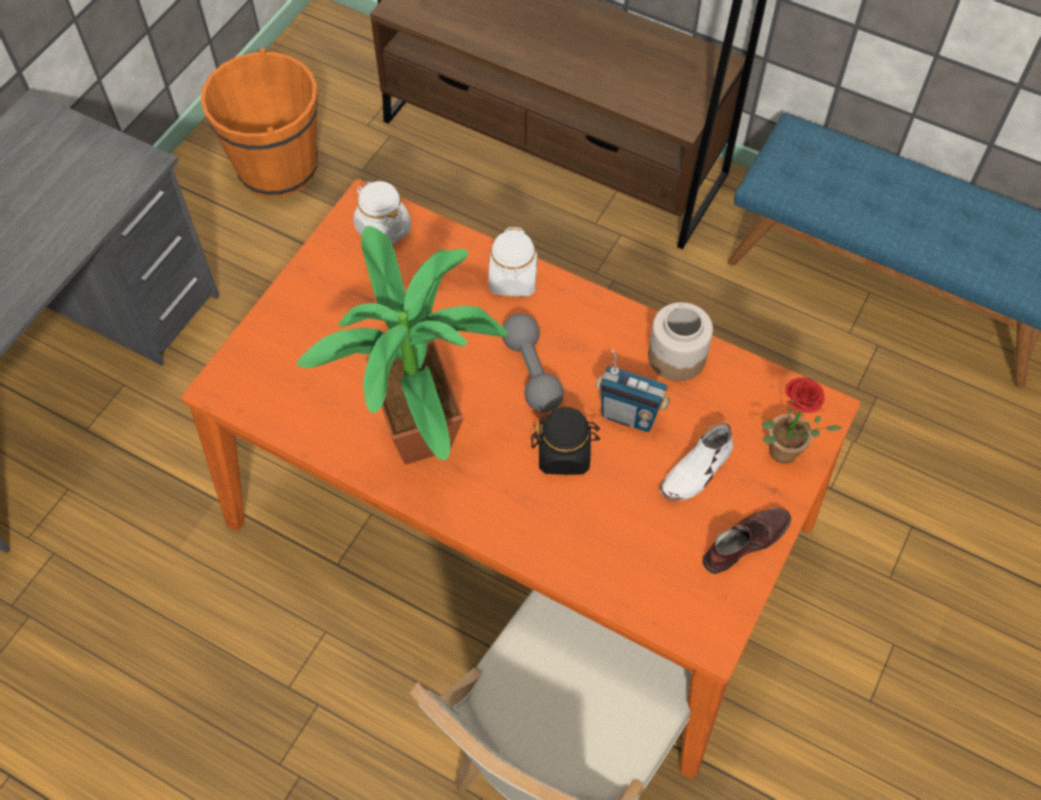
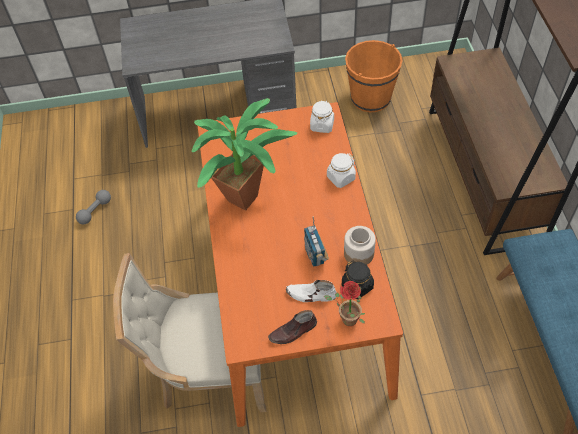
camera: 55 degrees right, 5 degrees down
grey dumbbell [502,313,564,413] -> grey dumbbell moved to [76,190,111,224]
black jar [532,407,600,475] -> black jar moved to [342,261,374,299]
brown shoe [703,508,792,574] -> brown shoe turned 135 degrees clockwise [268,310,317,344]

